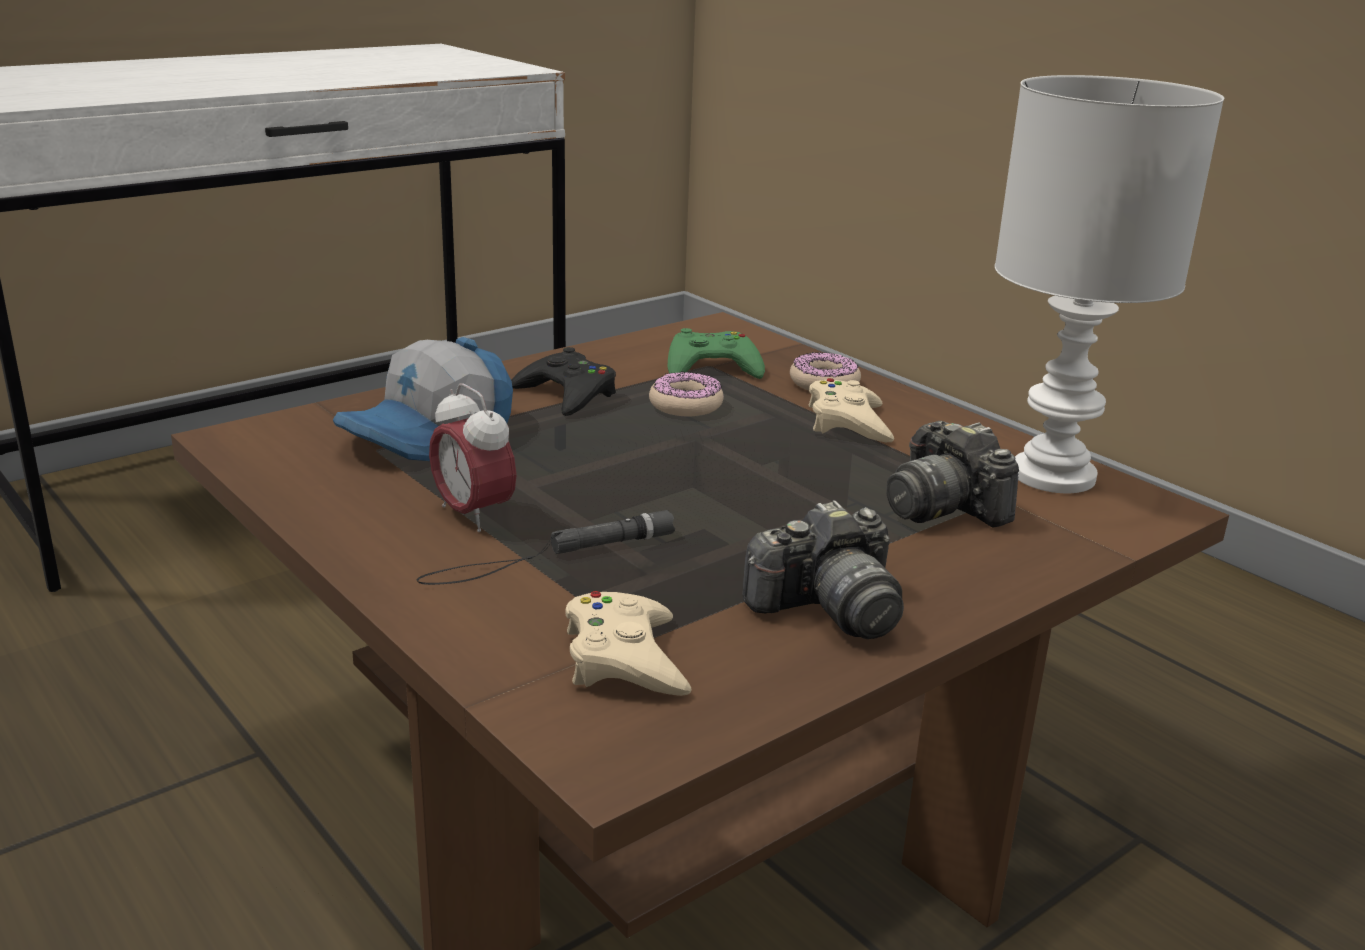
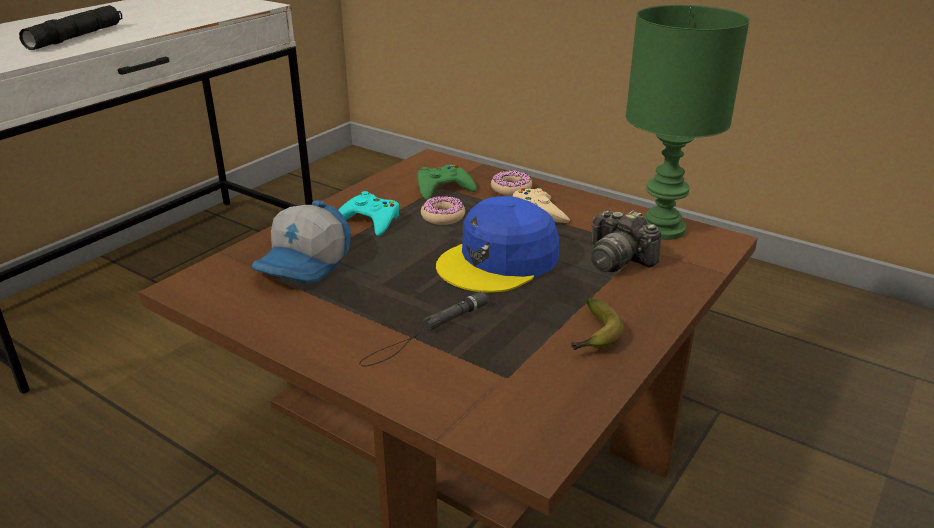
camera: 15 degrees left, 5 degrees up
alarm clock [429,384,517,533] -> none
black game controller [511,347,616,416] -> turquoise game controller [339,191,399,236]
beige game controller [566,591,691,696] -> none
camera [742,501,904,639] -> banana [571,298,624,350]
white table lamp [995,75,1224,493] -> green table lamp [626,5,750,240]
none -> black flashlight [19,5,122,50]
none -> blue cap [436,196,559,293]

